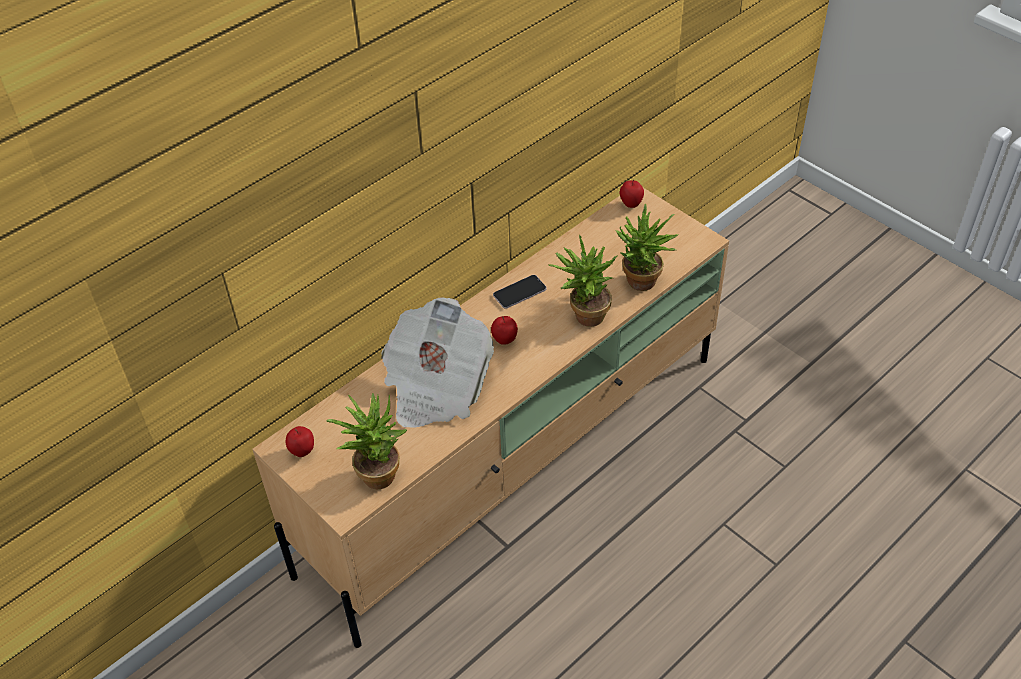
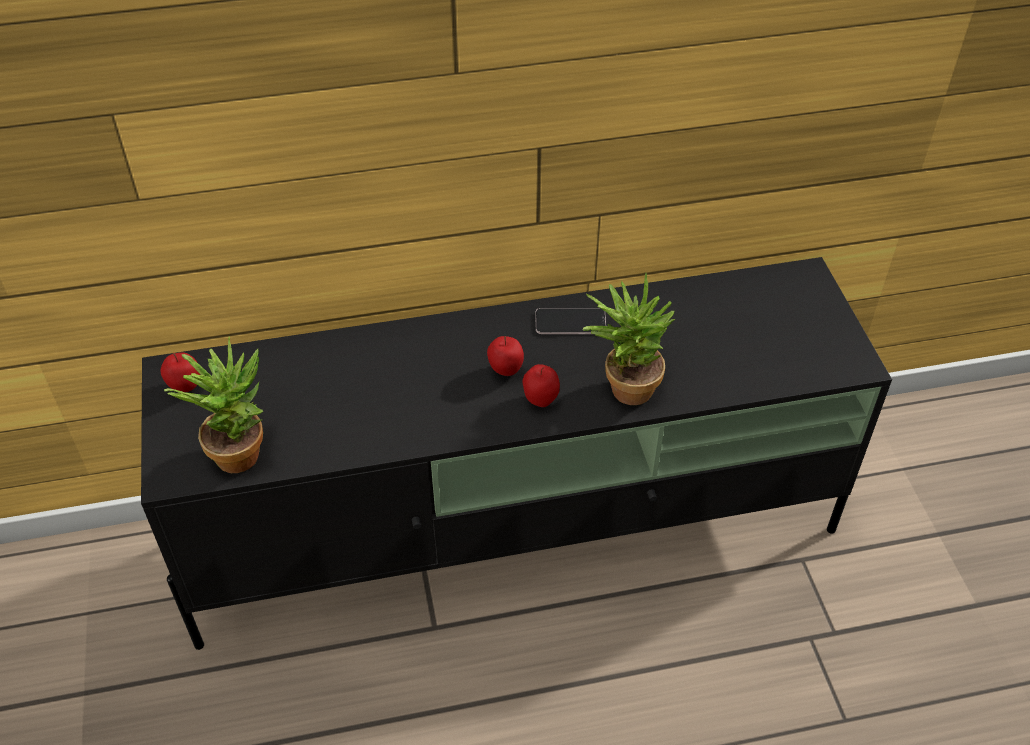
camera: 30 degrees right, 0 degrees up
beige tv stand [252,188,729,648] -> black tv stand [141,257,892,650]
newspaper [381,297,494,428] -> none
potted plant [616,203,678,291] -> none
apple [620,180,644,208] -> apple moved to [523,364,560,407]

